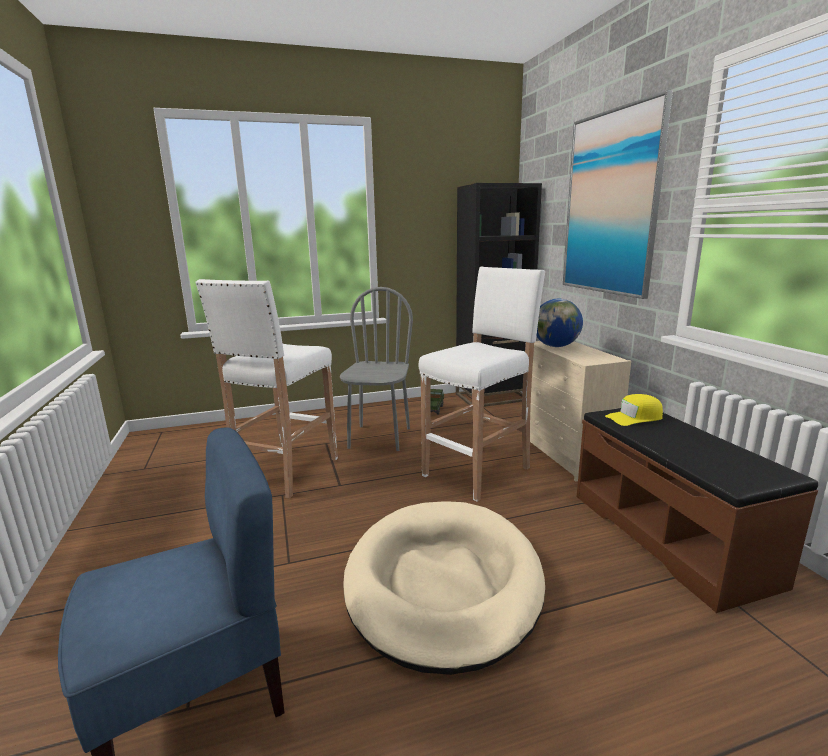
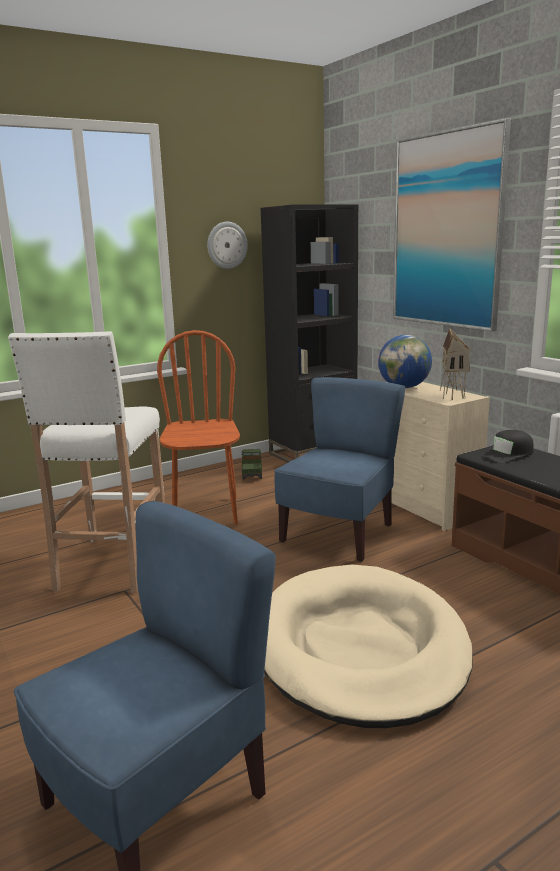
camera: 15 degrees left, 0 degrees up
grey chair [340,287,413,451] -> brown chair [157,330,240,525]
white stool [418,267,545,502] -> blue chair [274,377,405,562]
yellow cap [605,394,663,426] -> black cap [479,430,534,463]
none -> wall clock [207,222,248,269]
none -> toy house [440,328,472,400]

